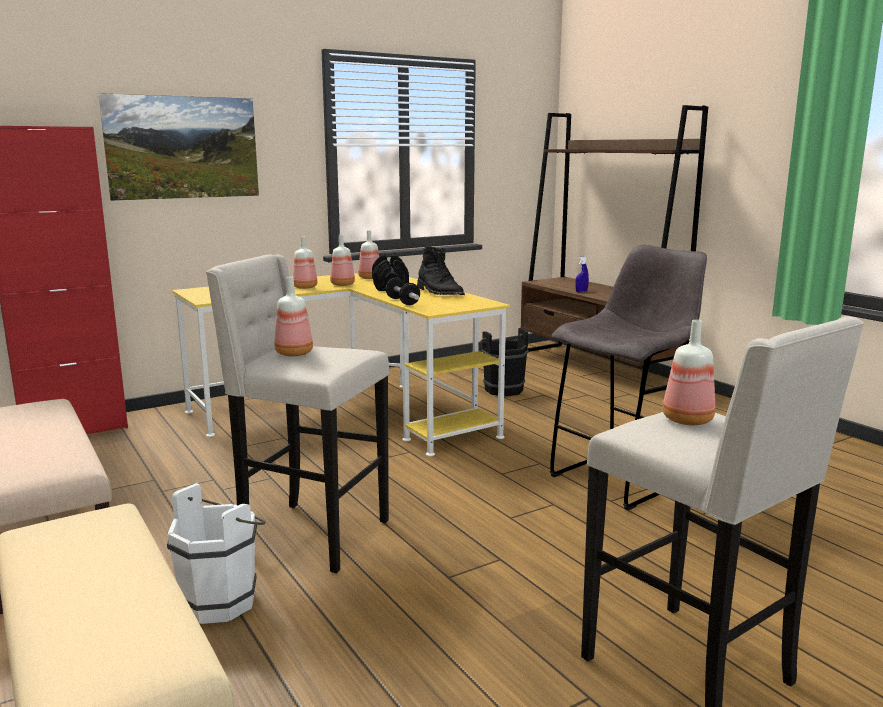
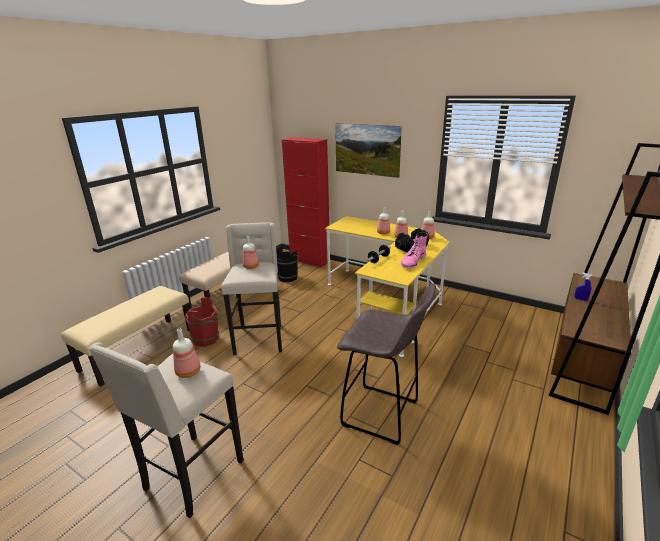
camera: 65 degrees right, 10 degrees up
white bucket [167,483,265,624] -> red bucket [185,297,221,347]
black boot [417,247,465,295] -> pink boot [400,232,428,269]
black bucket [480,328,529,396] -> black bucket moved to [276,246,300,282]

